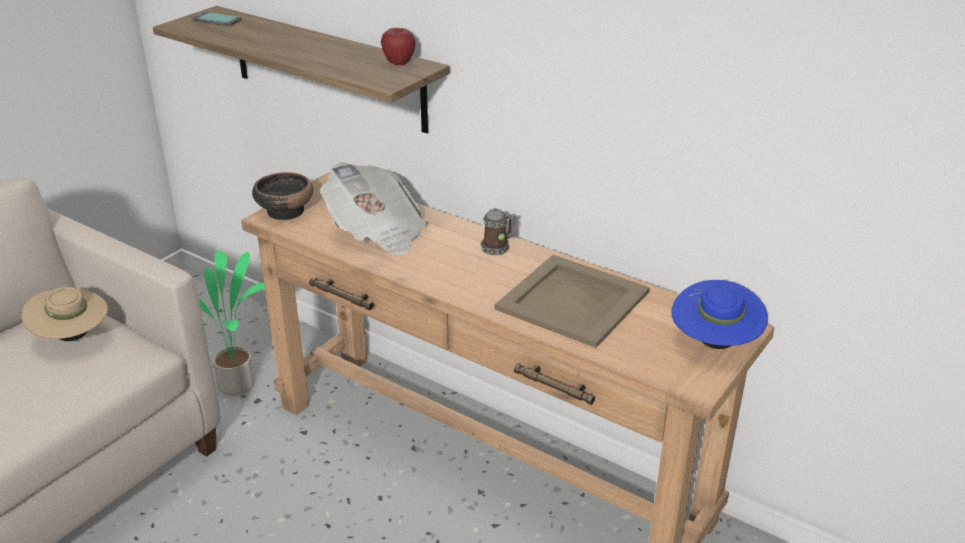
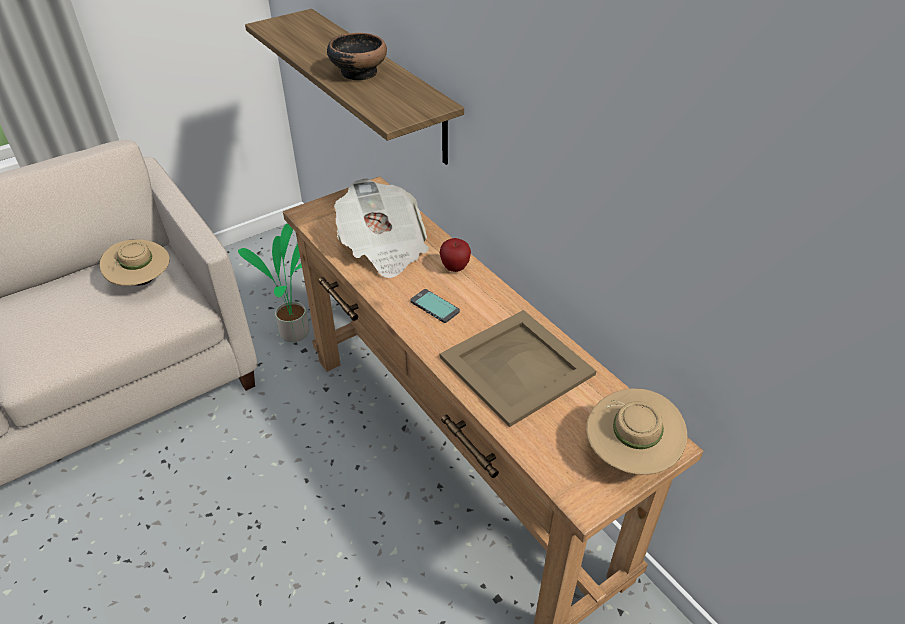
camera: 20 degrees right, 10 degrees up
phone [192,12,242,26] -> phone moved to [410,289,460,323]
bowl [252,172,313,220] -> bowl moved to [327,33,387,81]
apple [381,28,416,65] -> apple moved to [440,238,471,272]
mug [480,208,516,255] -> none
blue hat [671,280,768,349] -> beige hat [586,388,687,475]

